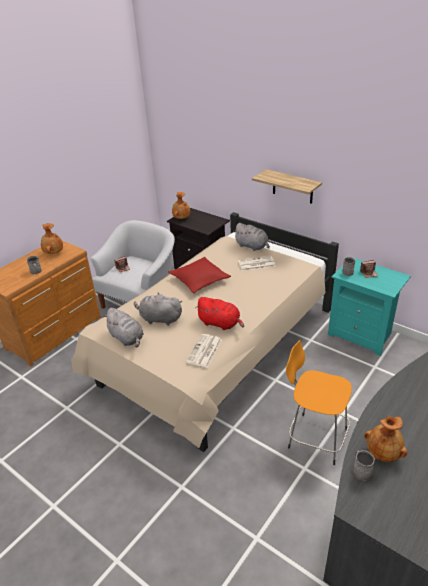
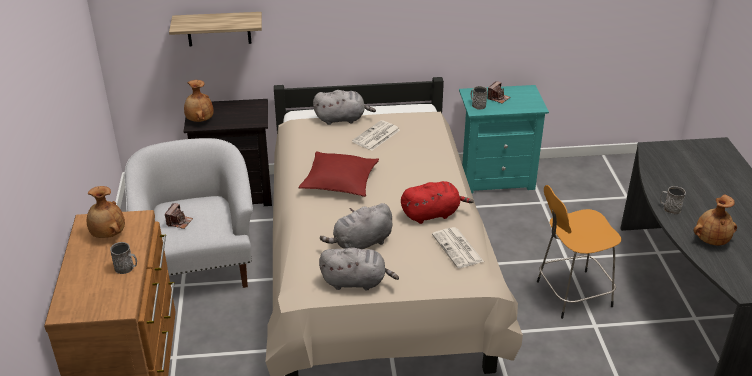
camera: 45 degrees left, 0 degrees up
shelf [252,169,322,204] -> shelf moved to [169,12,262,46]
grey mug [353,450,375,481] -> grey mug moved to [660,186,686,215]

